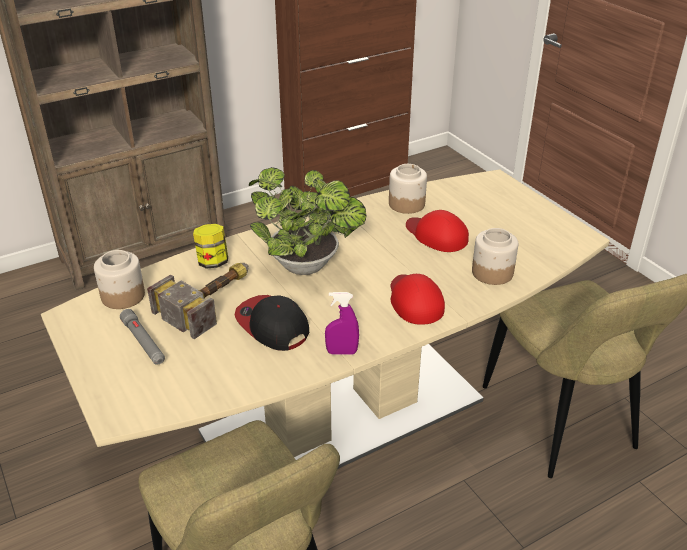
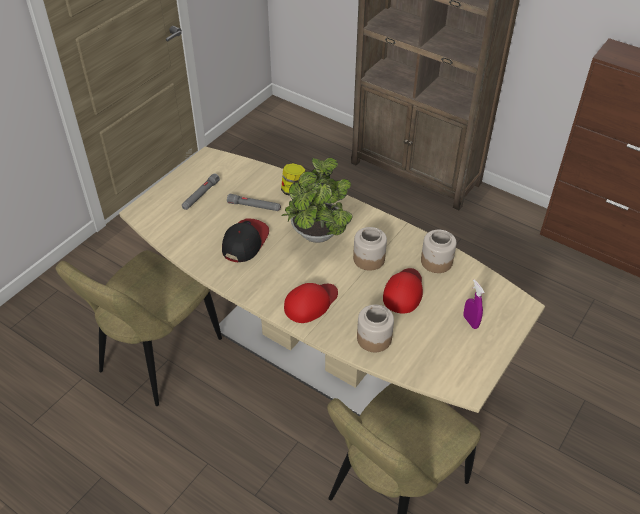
camera: 65 degrees right, 10 degrees up
jar [94,250,145,309] -> jar moved to [353,227,387,271]
hammer [147,263,248,339] -> grey flashlight [227,194,281,211]
purple spray bottle [325,292,359,355] -> purple spray bottle moved to [464,279,485,329]

